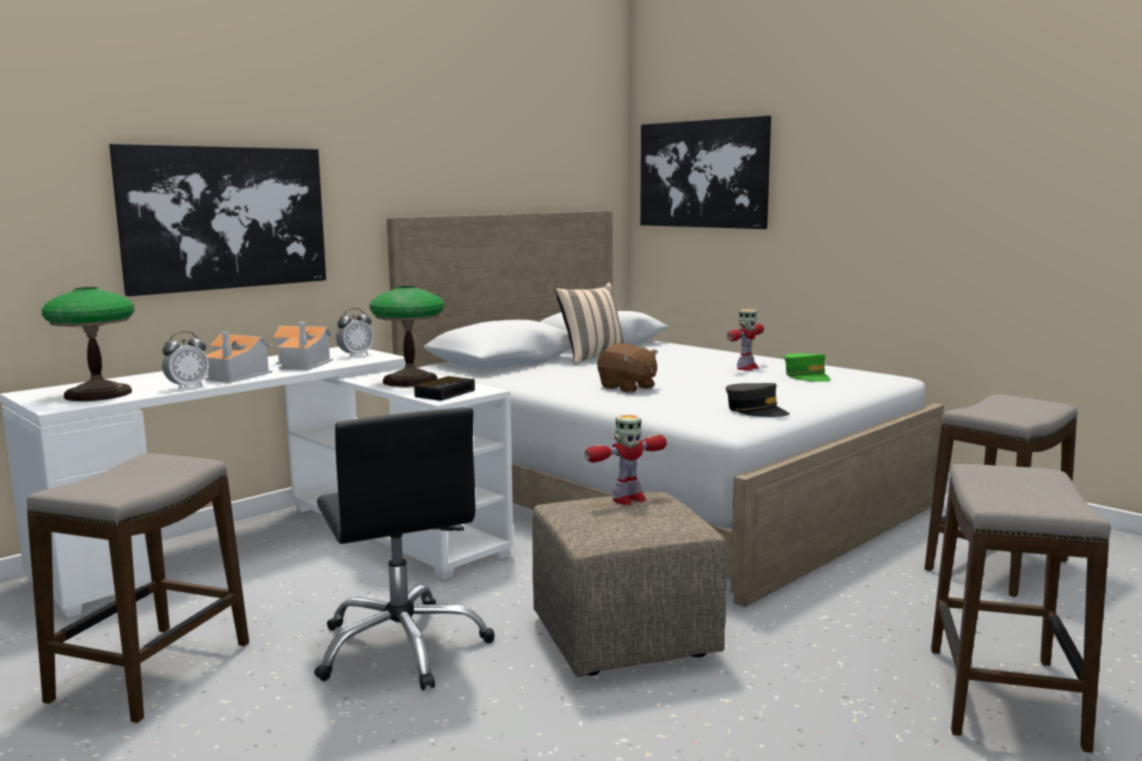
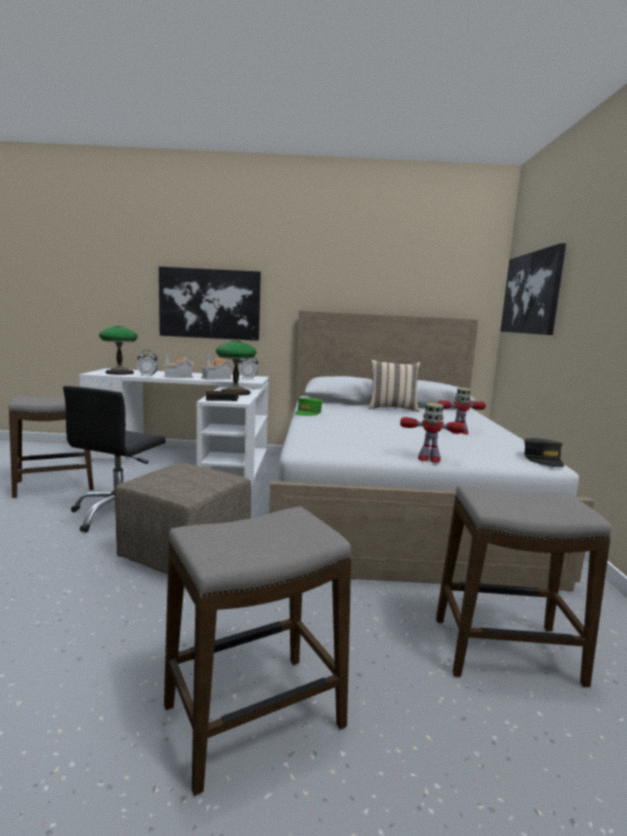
camera: 45 degrees right, 0 degrees up
toy robot [585,415,667,505] -> toy robot moved to [400,403,465,463]
brown plush toy [597,343,658,393] -> none
grey cap [726,383,790,417] -> grey cap moved to [524,438,564,467]
green cap [784,354,831,382] -> green cap moved to [295,398,323,416]

